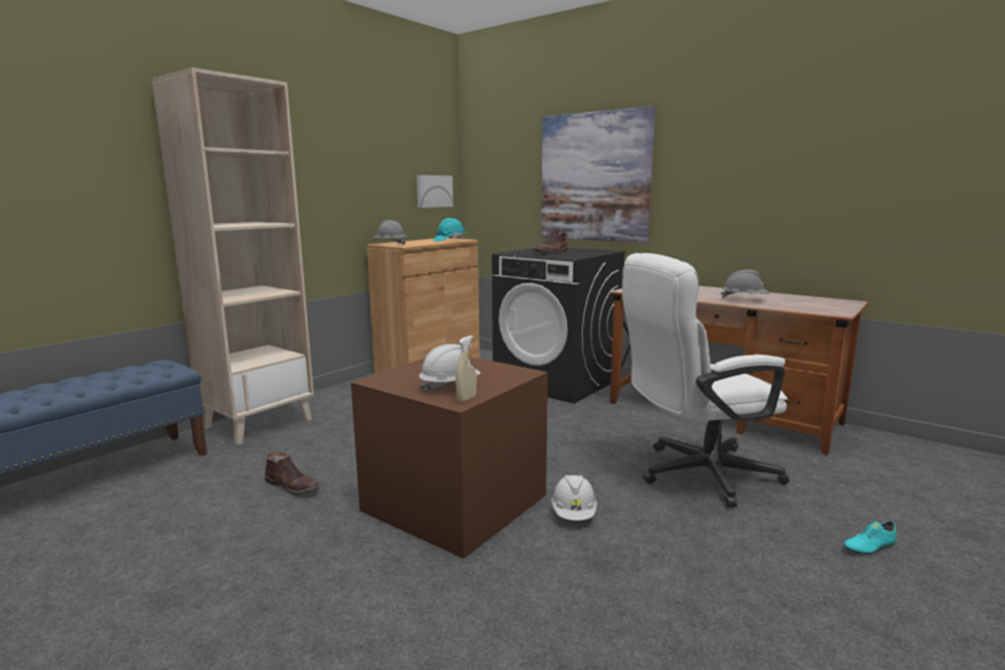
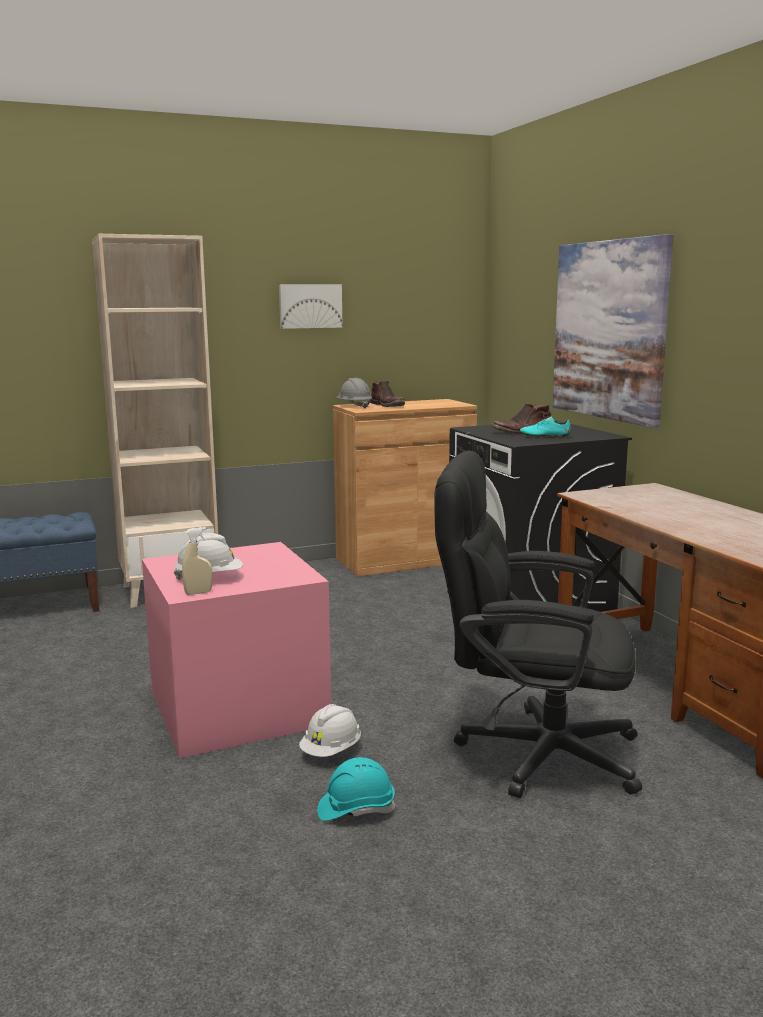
camera: 30 degrees right, 0 degrees up
brown boot [265,452,320,495] -> brown boot moved to [370,381,405,407]
brown storage box [351,356,548,559] -> pink storage box [142,542,331,758]
picture [417,175,453,208] -> picture moved to [279,285,343,329]
turquoise hard hat [433,218,465,241] -> turquoise hard hat moved to [317,757,395,821]
white office chair [622,253,789,507] -> black office chair [434,451,642,798]
grey hard hat [721,269,769,298] -> none
turquoise shoe [844,521,897,556] -> turquoise shoe moved to [520,416,571,438]

